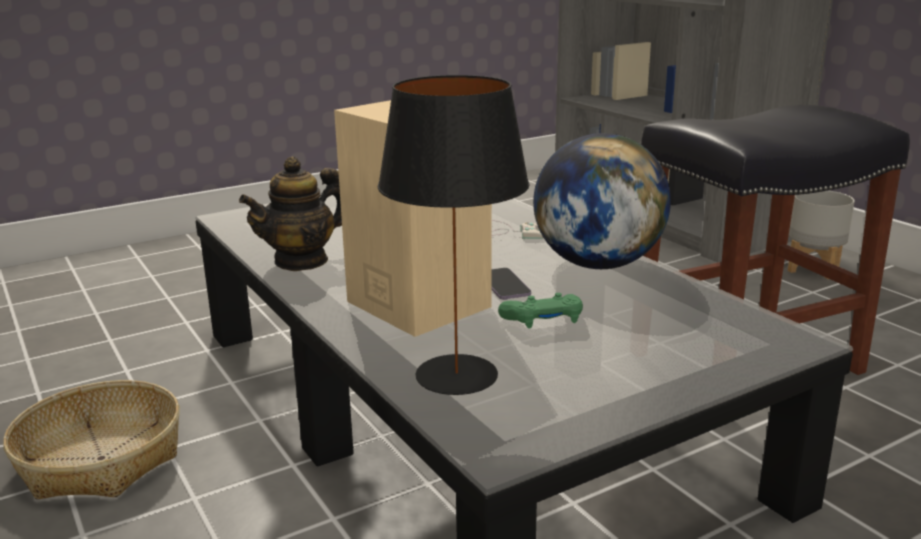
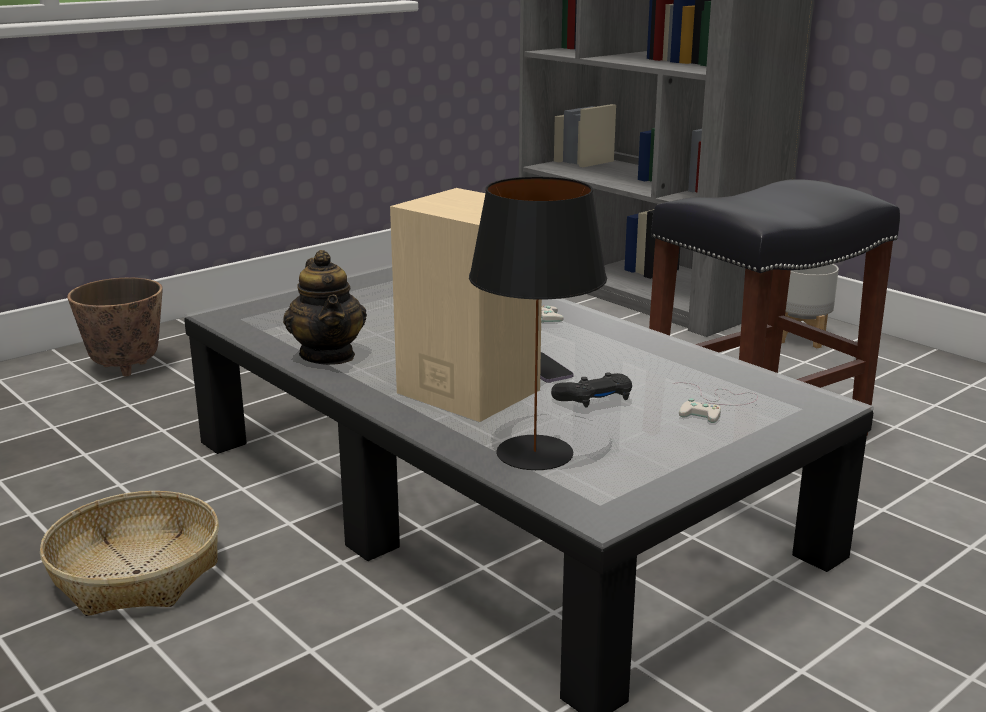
camera: 10 degrees left, 0 degrees up
teapot [239,156,342,271] -> teapot turned 60 degrees counterclockwise [283,250,367,365]
green game controller [498,293,583,329] -> black game controller [551,372,632,408]
globe [533,133,671,269] -> none
none -> planter [67,278,163,377]
none -> white game controller [673,382,758,423]

